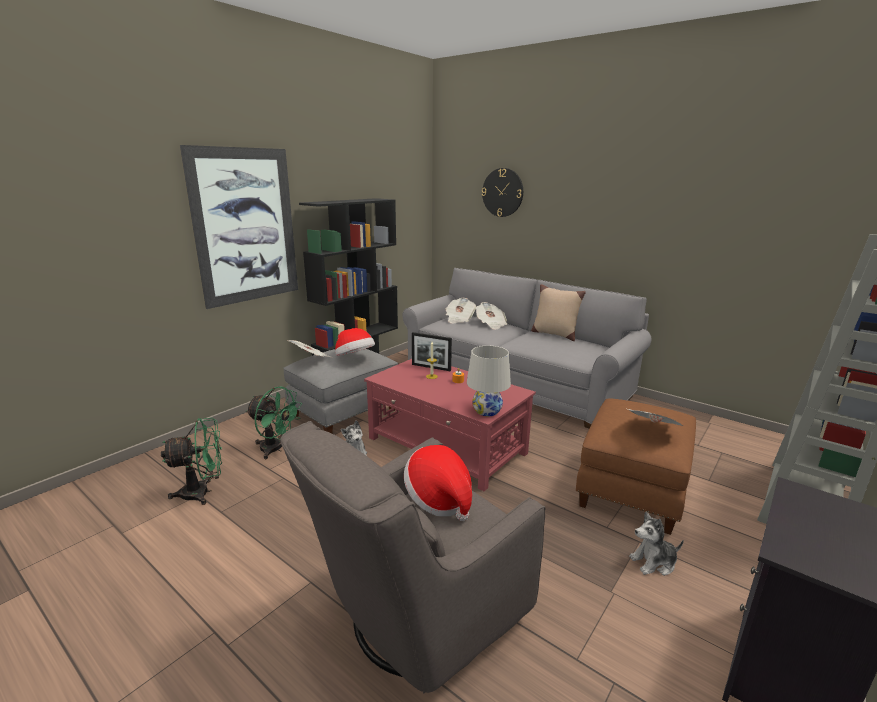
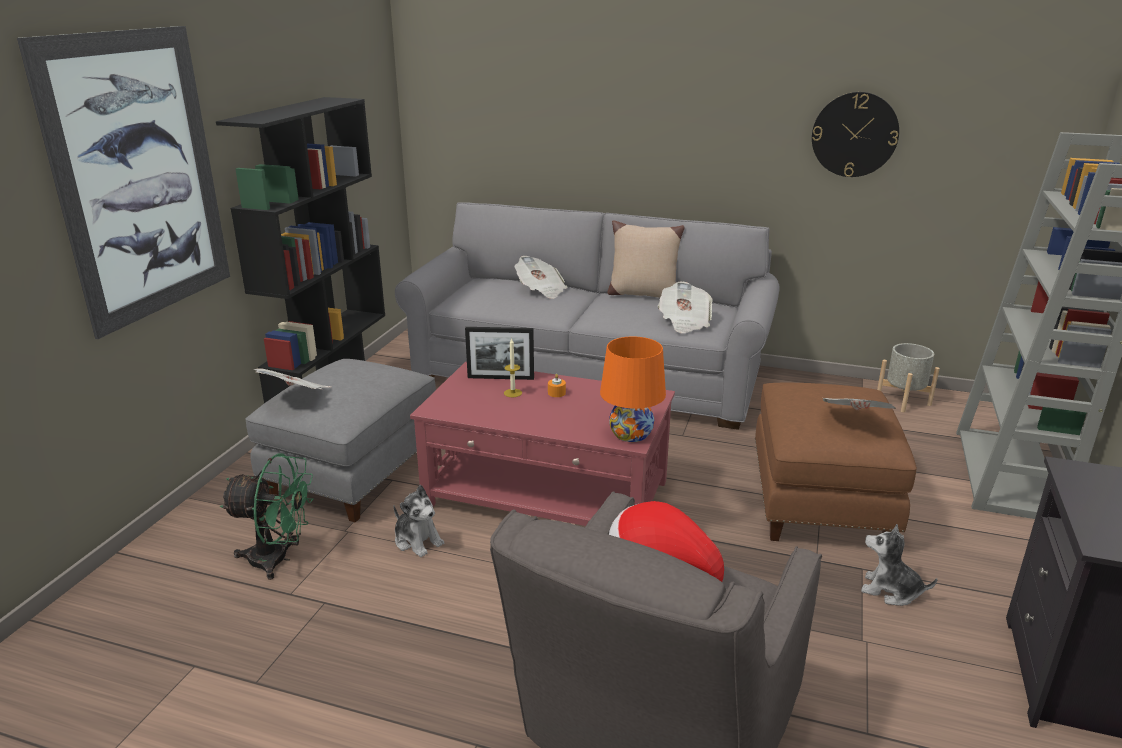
camera: 20 degrees left, 5 degrees up
green fan [161,418,222,505] -> none
hat [335,328,375,356] -> none
newspaper [446,298,476,323] -> newspaper moved to [658,282,713,333]
white table lamp [467,346,511,416] -> orange table lamp [600,336,666,442]
wall clock [482,168,523,217] -> wall clock moved to [812,92,899,177]
plush toy [629,511,684,576] -> plush toy turned 60 degrees clockwise [861,524,938,606]
none -> grey planter [877,343,940,412]

